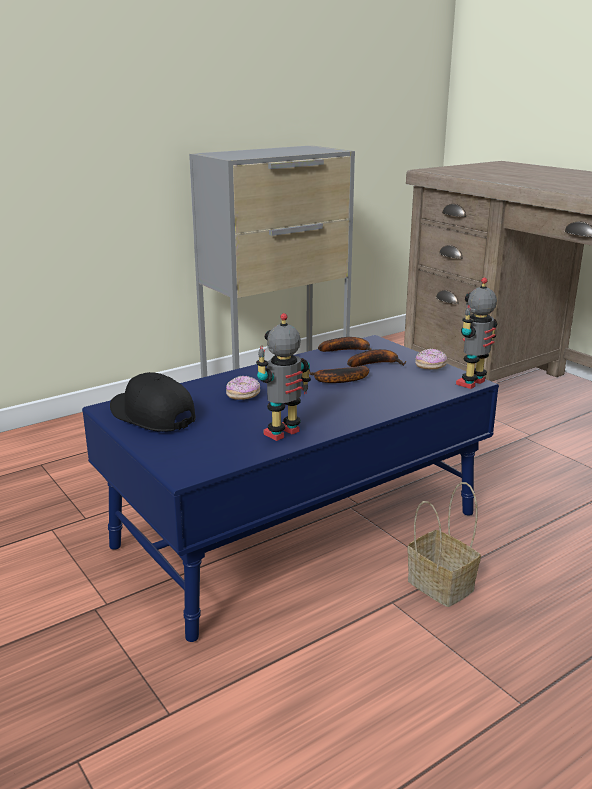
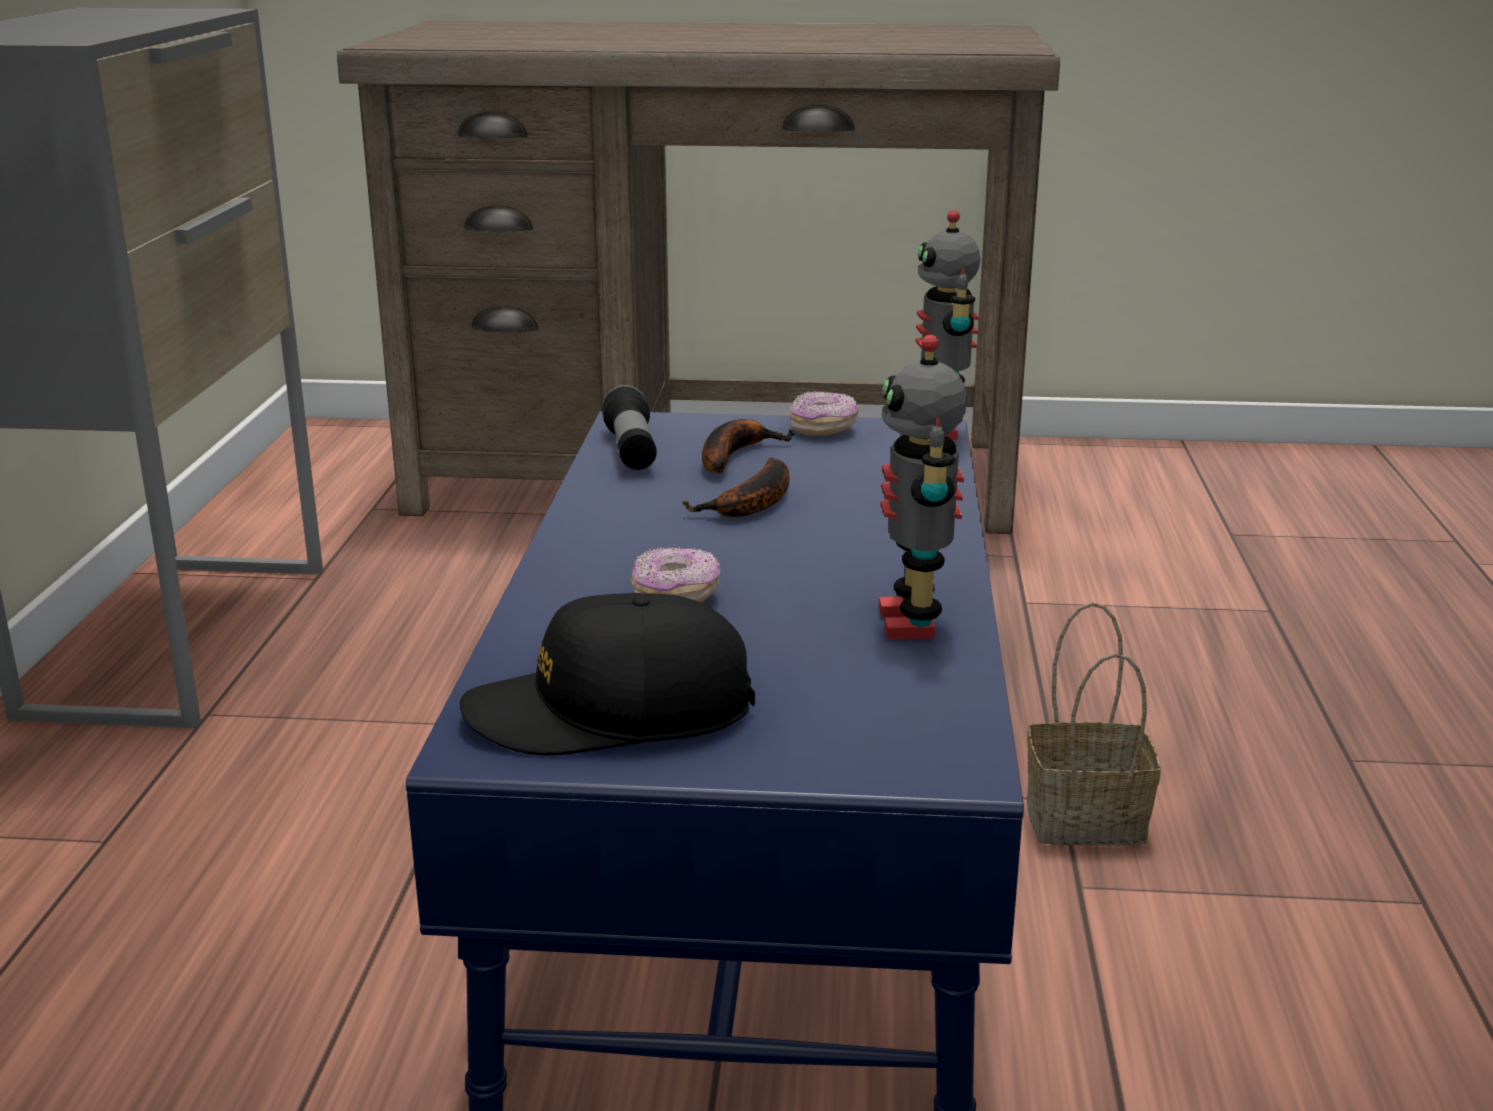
camera: 50 degrees left, 0 degrees up
banana [318,337,372,352] -> flashlight [601,385,657,470]

